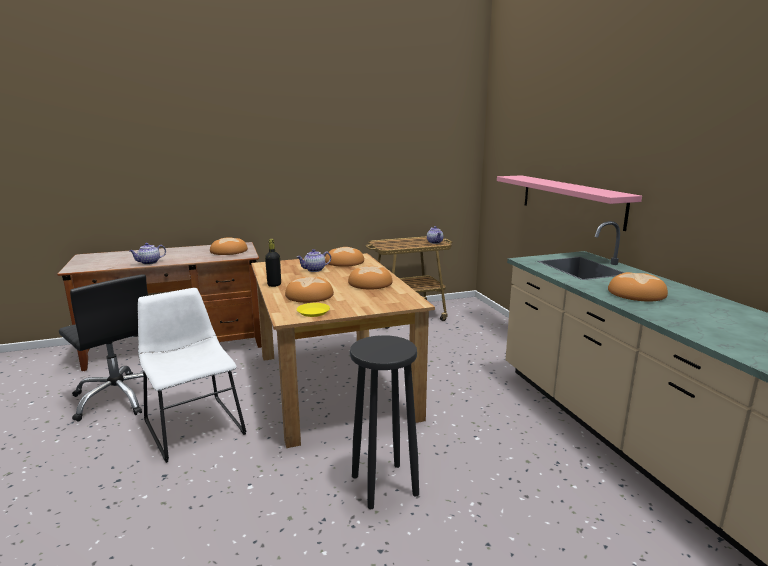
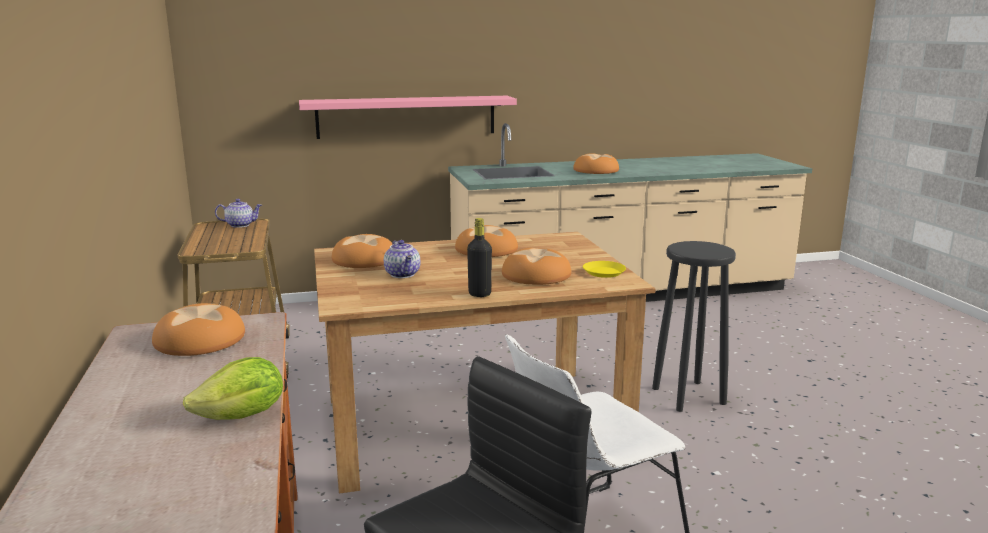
camera: 85 degrees left, 0 degrees up
teapot [129,243,166,265] -> lettuce [183,357,283,420]

